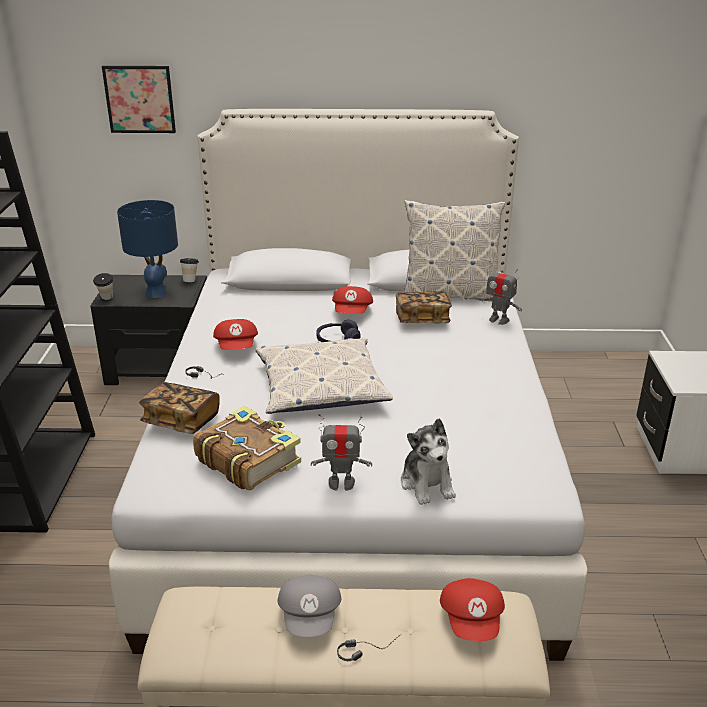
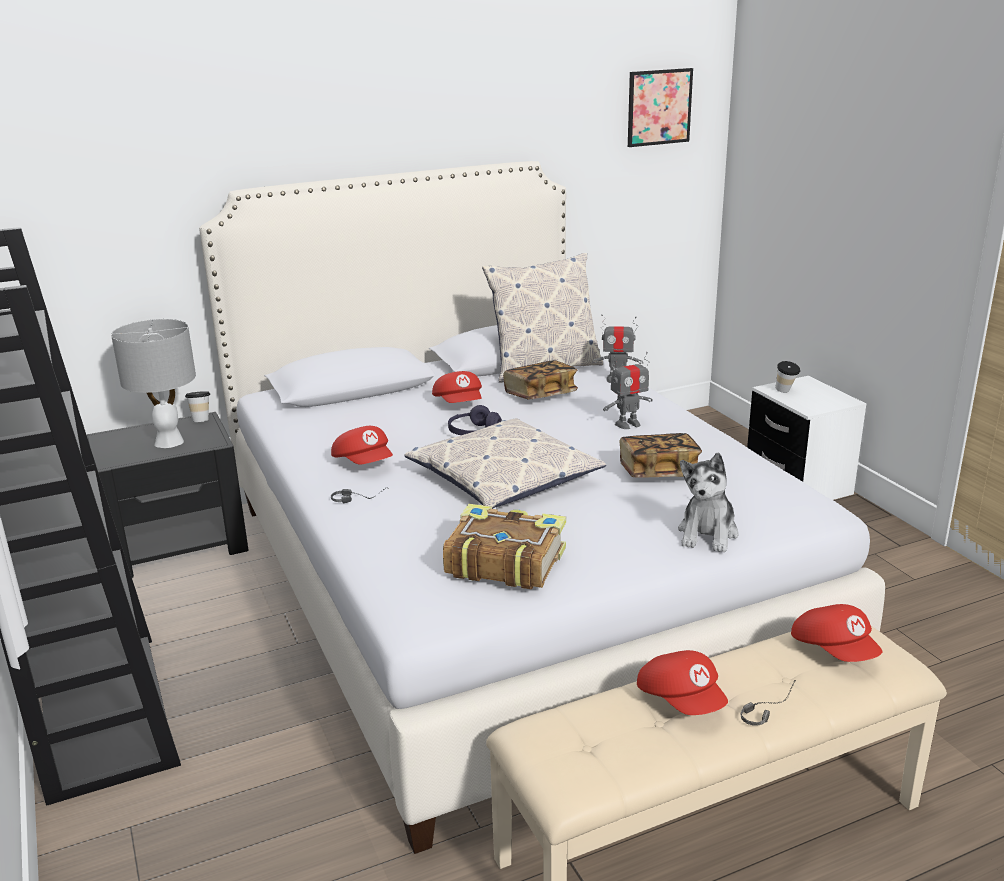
camera: 25 degrees left, 5 degrees down
cup [93,273,113,300] -> cup moved to [775,361,800,393]
picture [102,66,176,133] -> picture moved to [628,68,693,147]
blue table lamp [117,200,178,298] -> grey table lamp [111,319,196,448]
book [139,382,220,434] -> book moved to [619,433,702,478]
grey cap [278,575,341,637] -> red cap [637,650,728,715]
toy robot [311,414,372,491] -> toy robot moved to [603,352,653,429]
plush toy [401,419,456,505] -> plush toy turned 60 degrees clockwise [678,453,739,552]

